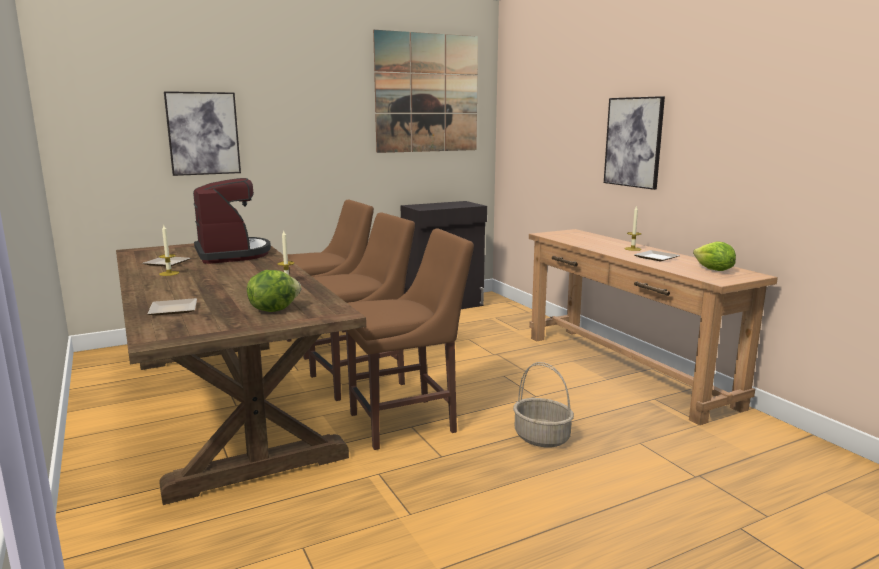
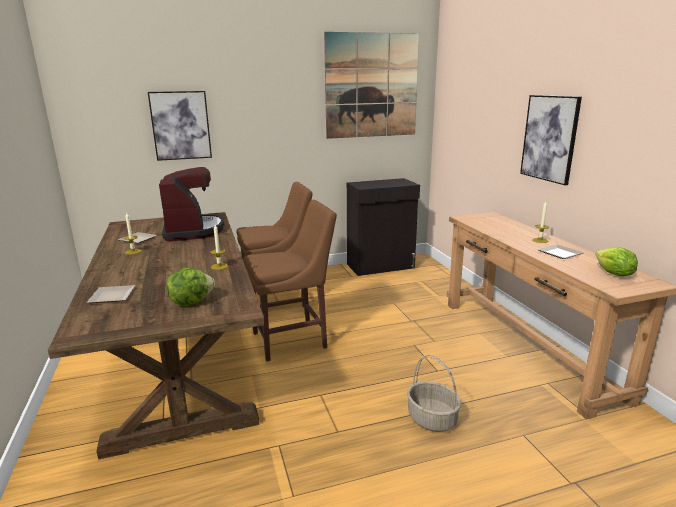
camera: 10 degrees right, 5 degrees up
brown chair [346,229,474,450] -> none

